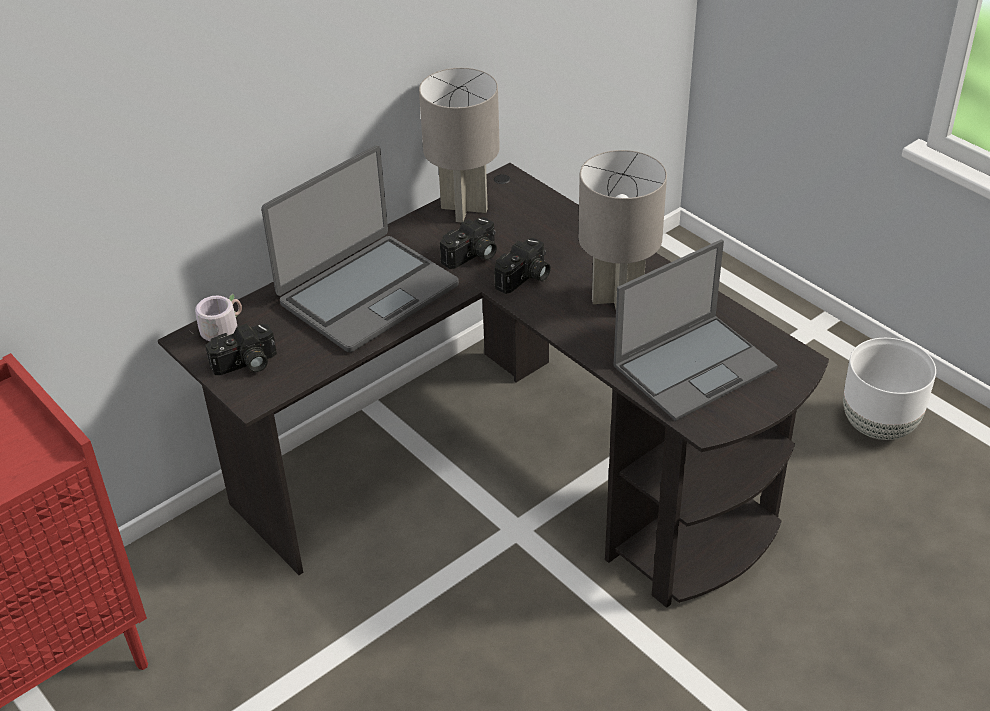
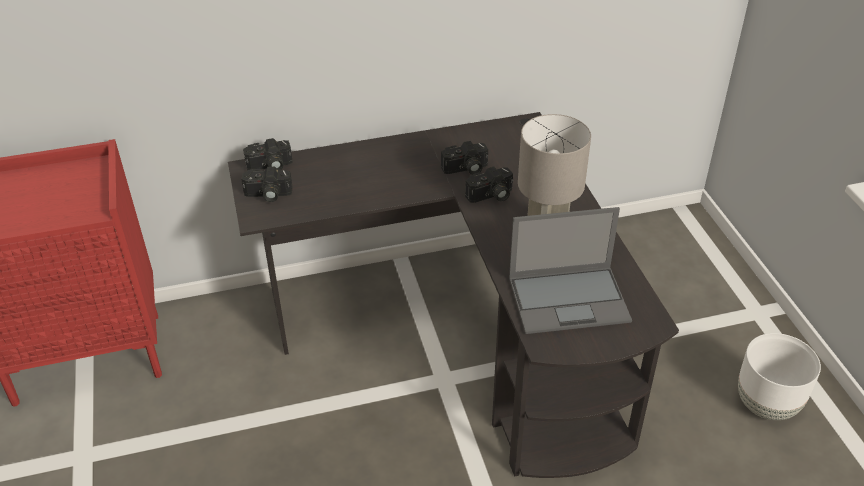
camera: 25 degrees right, 0 degrees up
grey mug [189,294,242,341] -> camera [243,138,293,171]
laptop [261,145,459,352] -> none
grey table lamp [419,68,500,222] -> none

